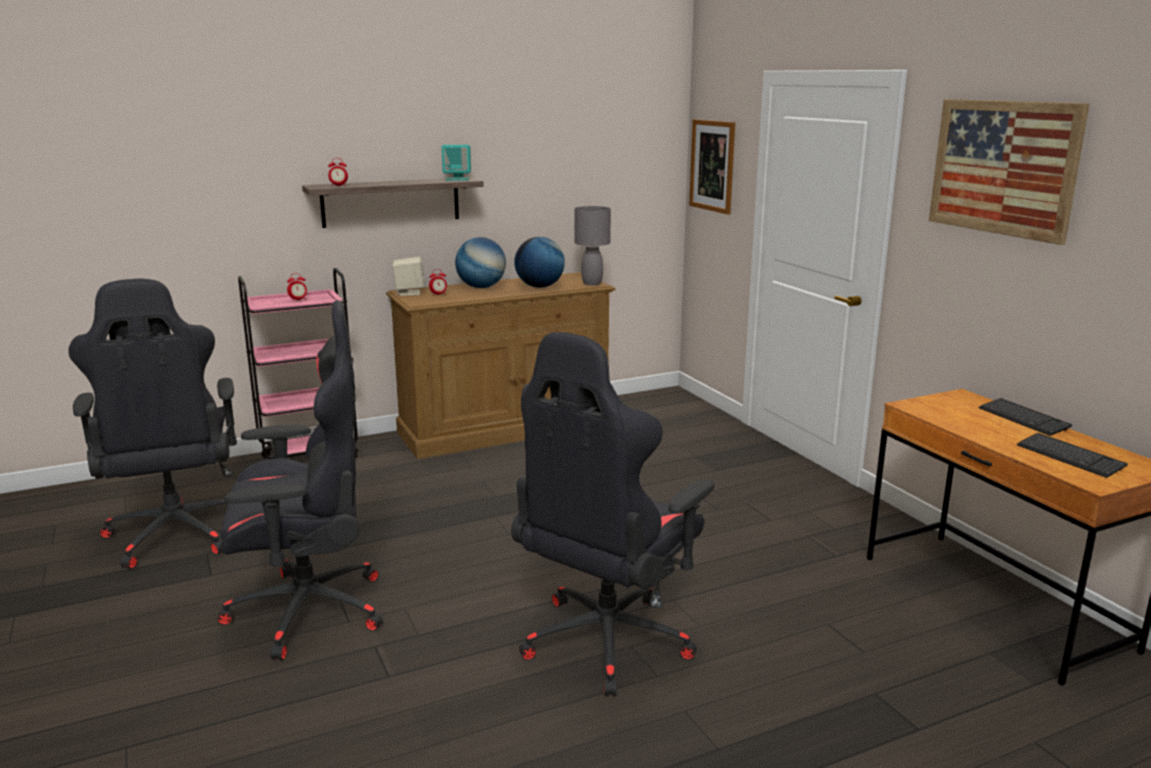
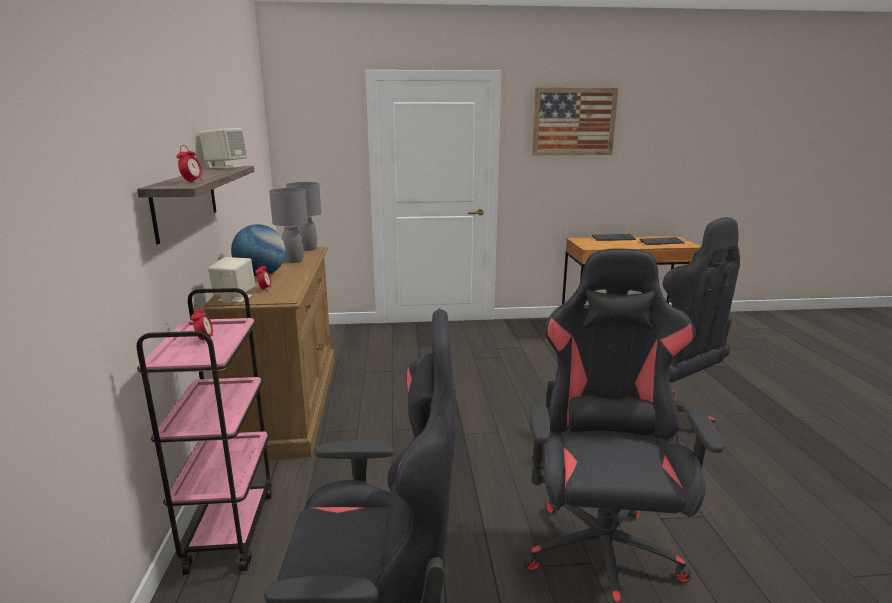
camera: 70 degrees left, 0 degrees up
turquoise speaker [442,145,471,181] -> beige speaker [199,128,247,169]
globe [514,237,565,288] -> grey table lamp [269,188,308,263]
picture [689,119,735,215] -> none

